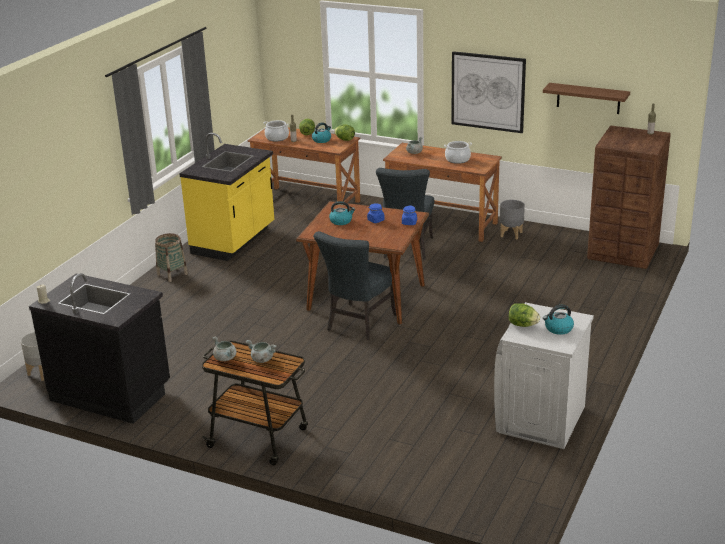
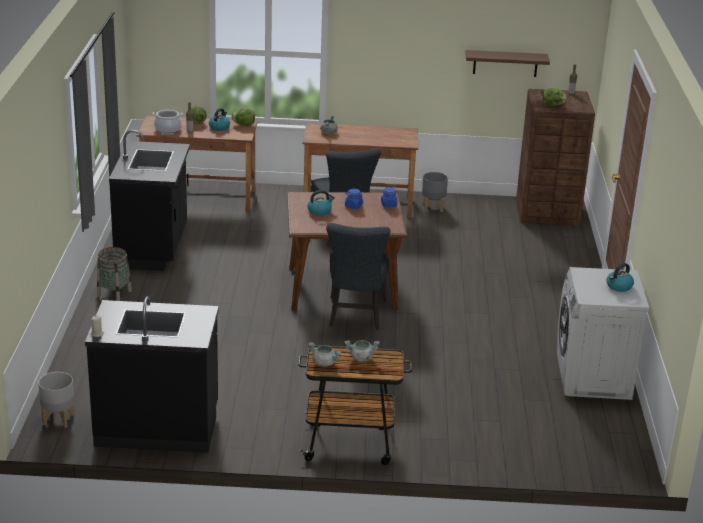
camera: 25 degrees left, 0 degrees up
yellow counter [179,133,274,261] -> black counter [109,130,190,271]
cooking pot [444,141,472,164] -> none
picture [451,51,526,133] -> none
lettuce [509,303,540,327] -> lettuce moved to [543,88,567,106]

